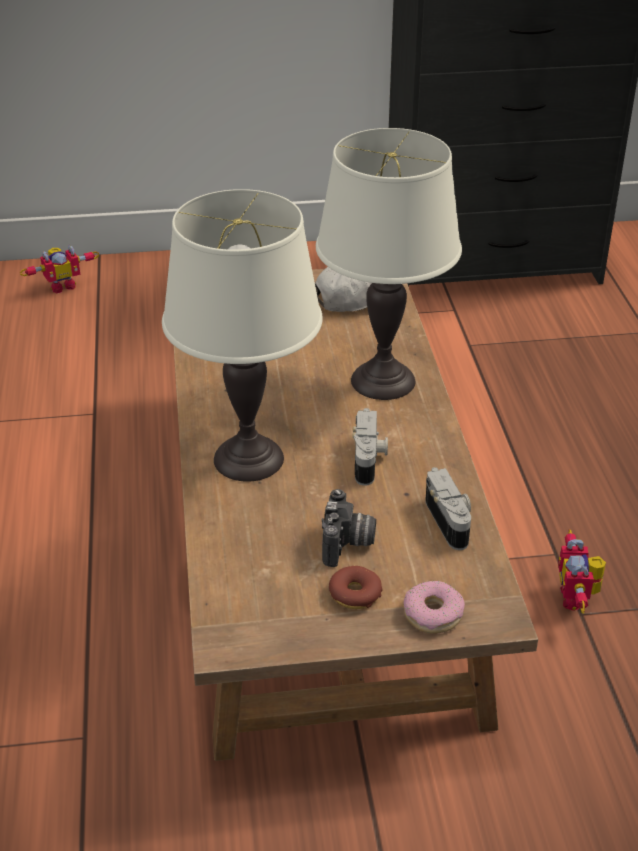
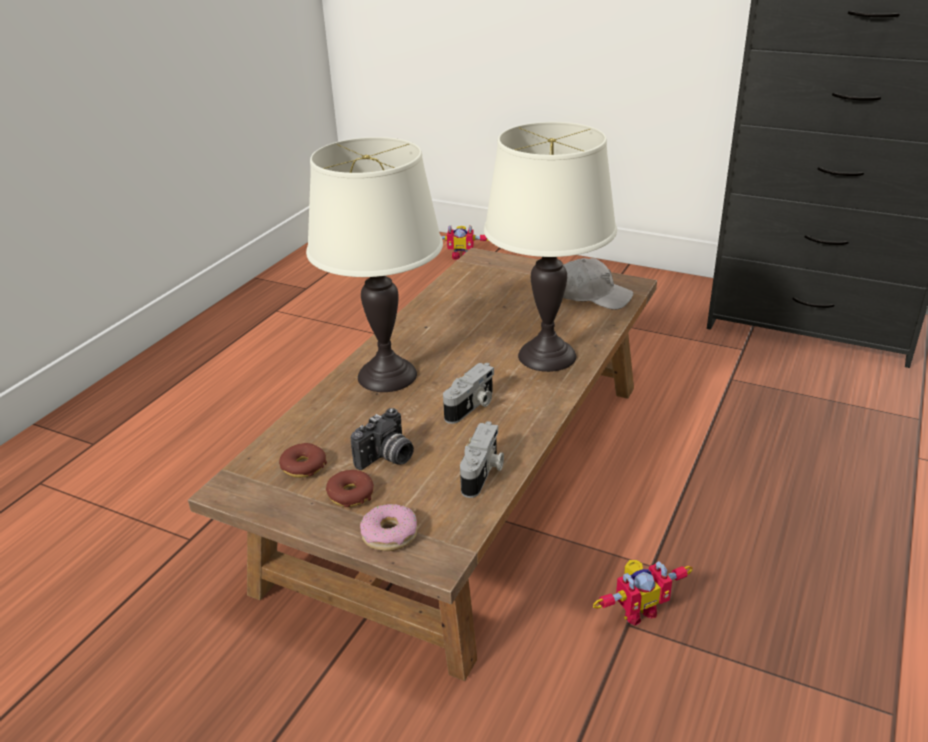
camera: 35 degrees right, 5 degrees down
toy robot [558,530,606,613] -> toy robot turned 150 degrees counterclockwise [593,560,693,626]
none -> donut [279,443,327,478]

